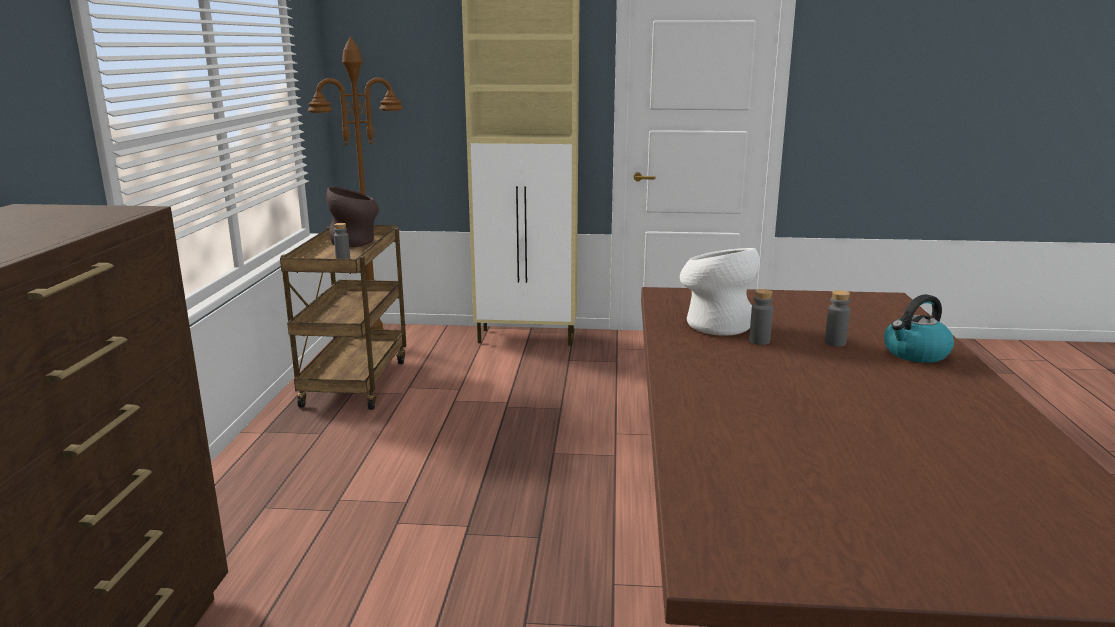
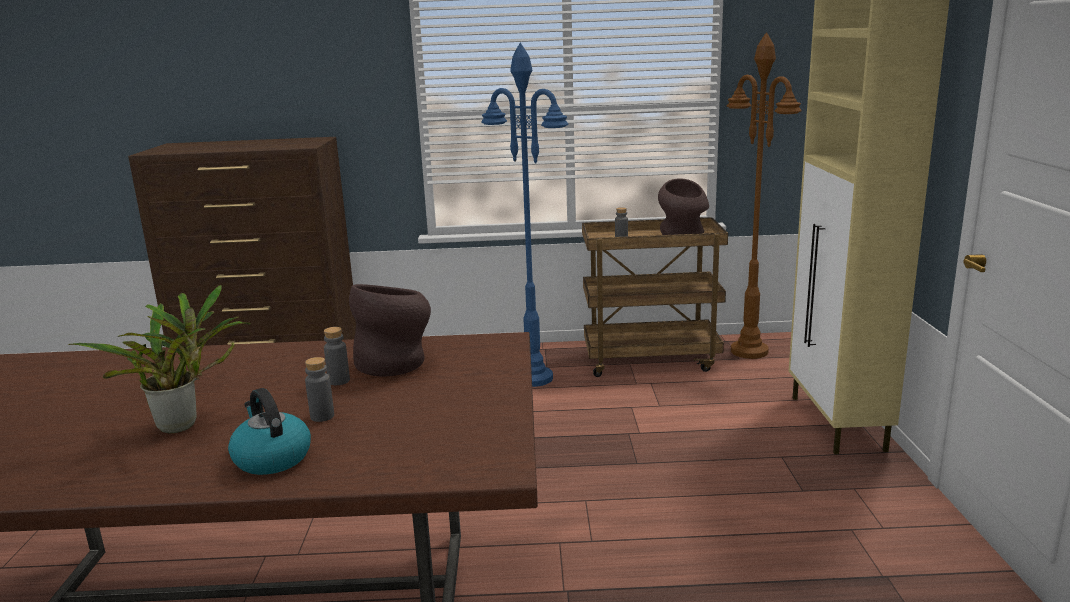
camera: 85 degrees right, 0 degrees up
white vase [680,248,759,336] -> brown vase [349,284,431,377]
none -> potted plant [68,285,251,434]
none -> blue floor lamp [481,42,569,387]

